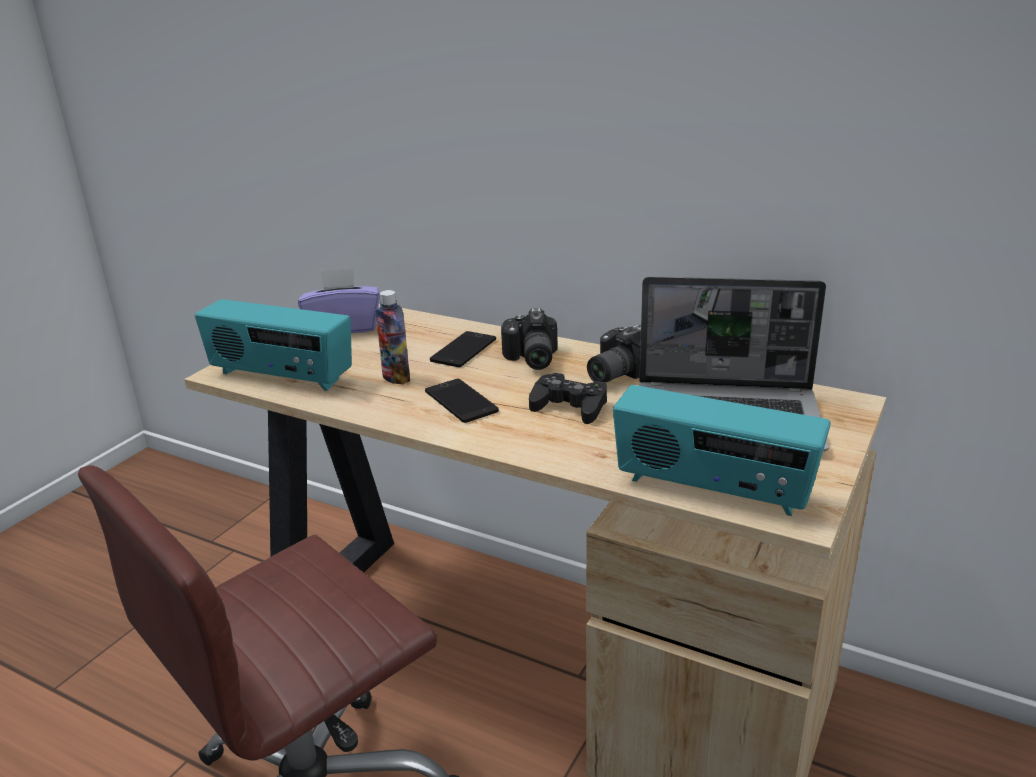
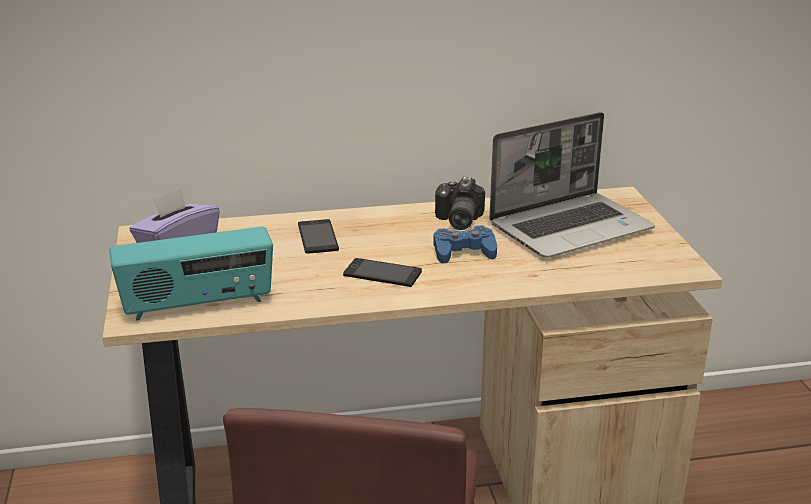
camera: 40 degrees left, 0 degrees up
bottle [375,290,410,385] -> none
camera [501,308,558,370] -> none
black game controller [529,373,607,424] -> blue game controller [434,225,497,263]
radio [613,385,831,516] -> none

